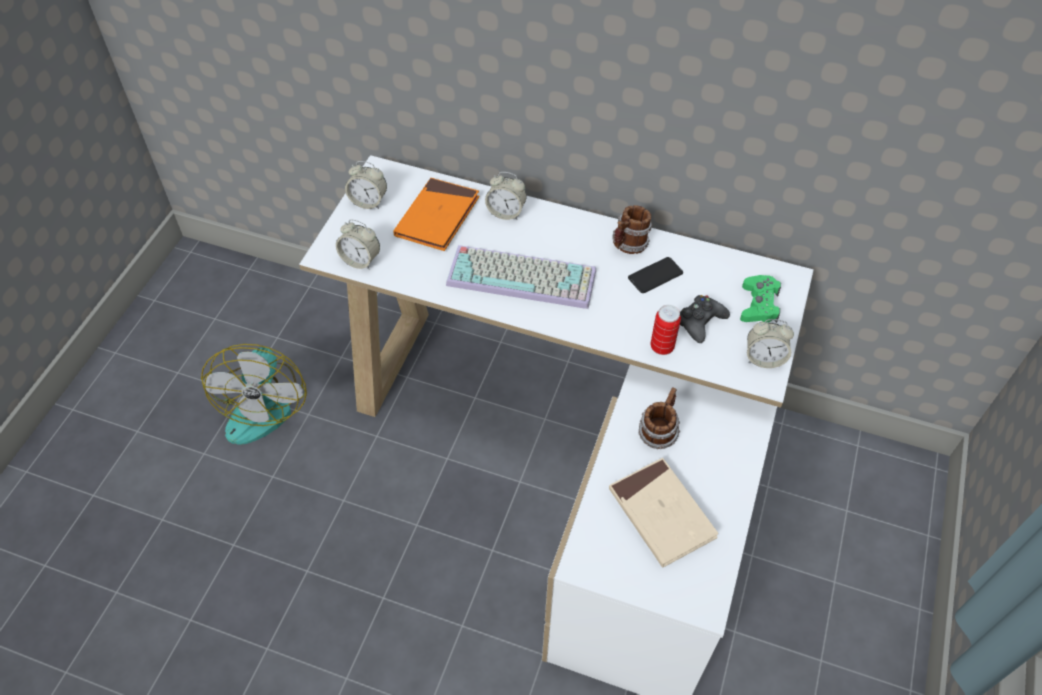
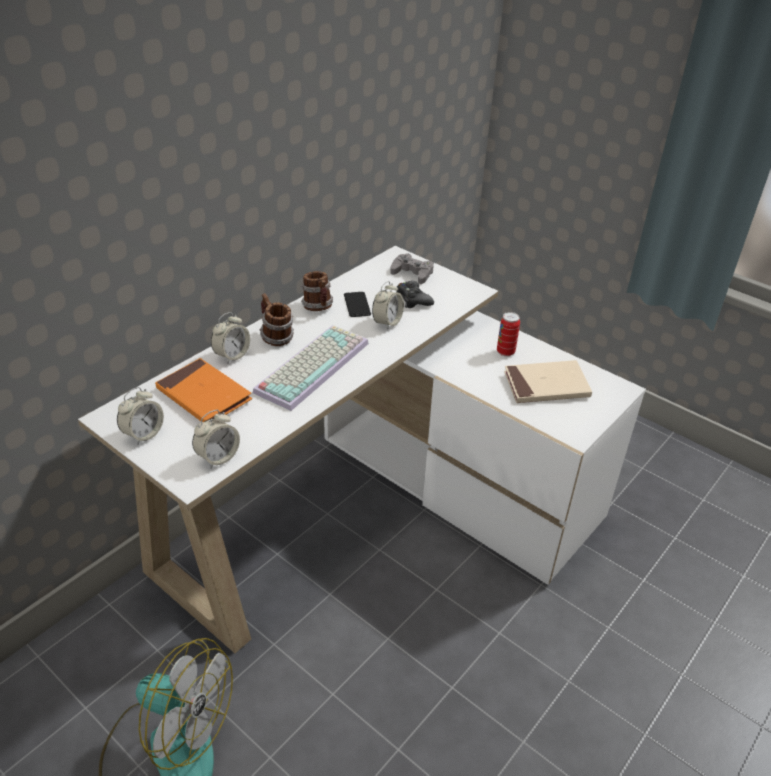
camera: 70 degrees left, 15 degrees down
mug [638,387,680,449] -> mug moved to [260,293,294,346]
can [650,305,681,355] -> can moved to [497,312,520,356]
green game controller [740,275,781,323] -> grey game controller [390,253,434,284]
alarm clock [747,319,794,368] -> alarm clock moved to [372,281,404,330]

